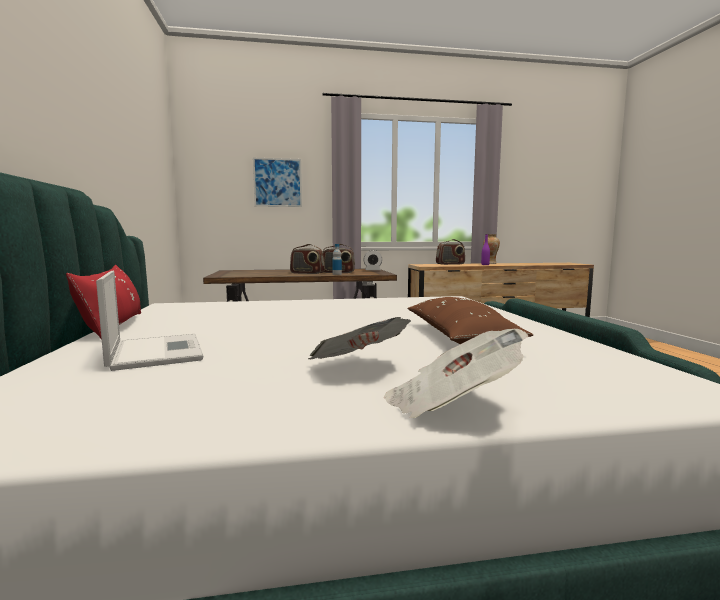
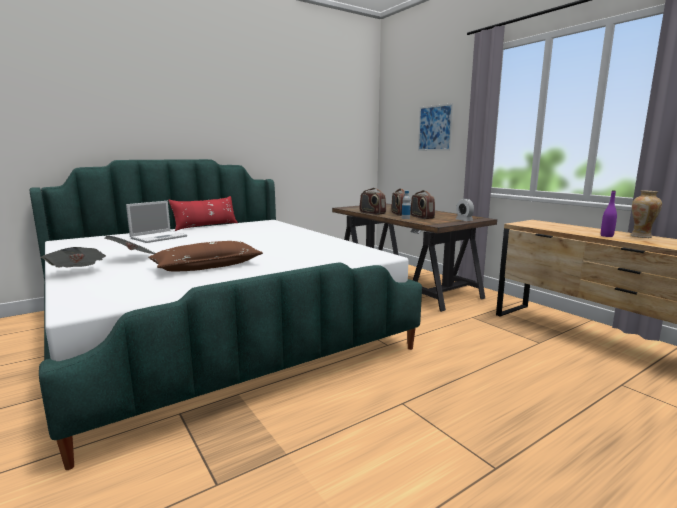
camera: 65 degrees right, 5 degrees up
radio [436,239,465,265] -> radio moved to [360,188,386,215]

